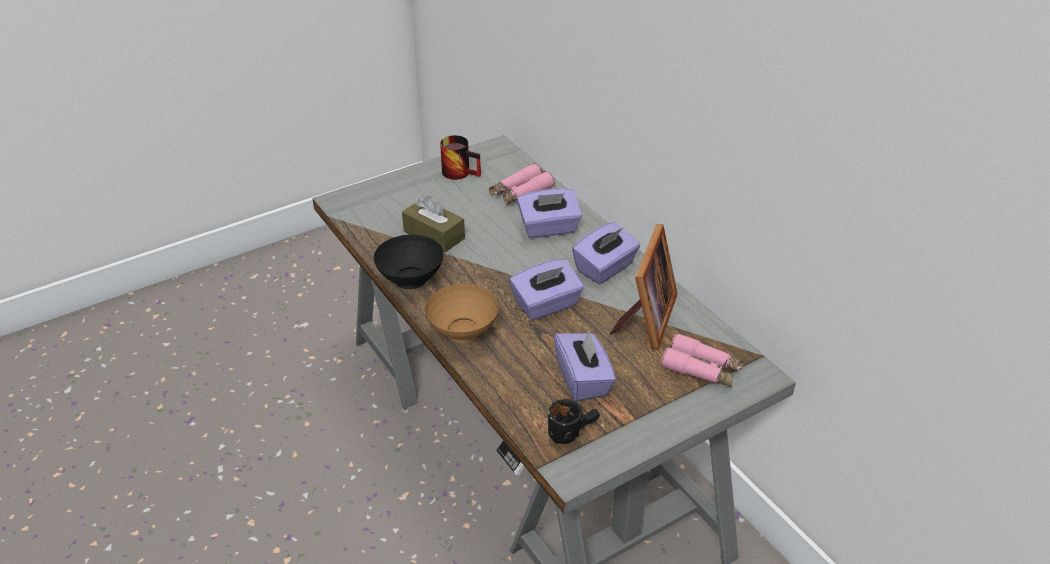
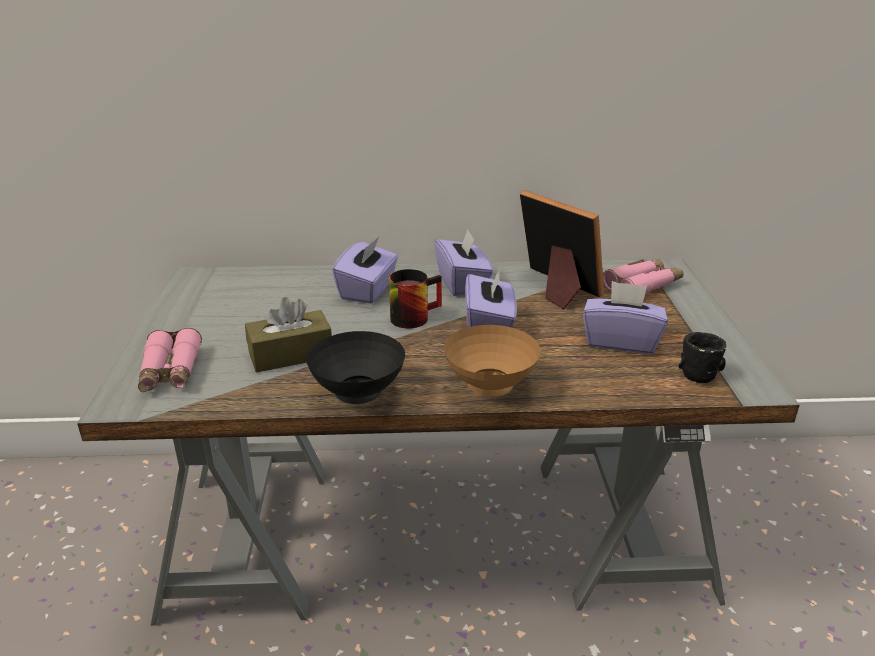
camera: 60 degrees left, 10 degrees down
mug [440,135,481,180] -> mug moved to [389,269,442,329]
pink binoculars [489,163,555,205] -> pink binoculars moved to [138,328,202,392]

